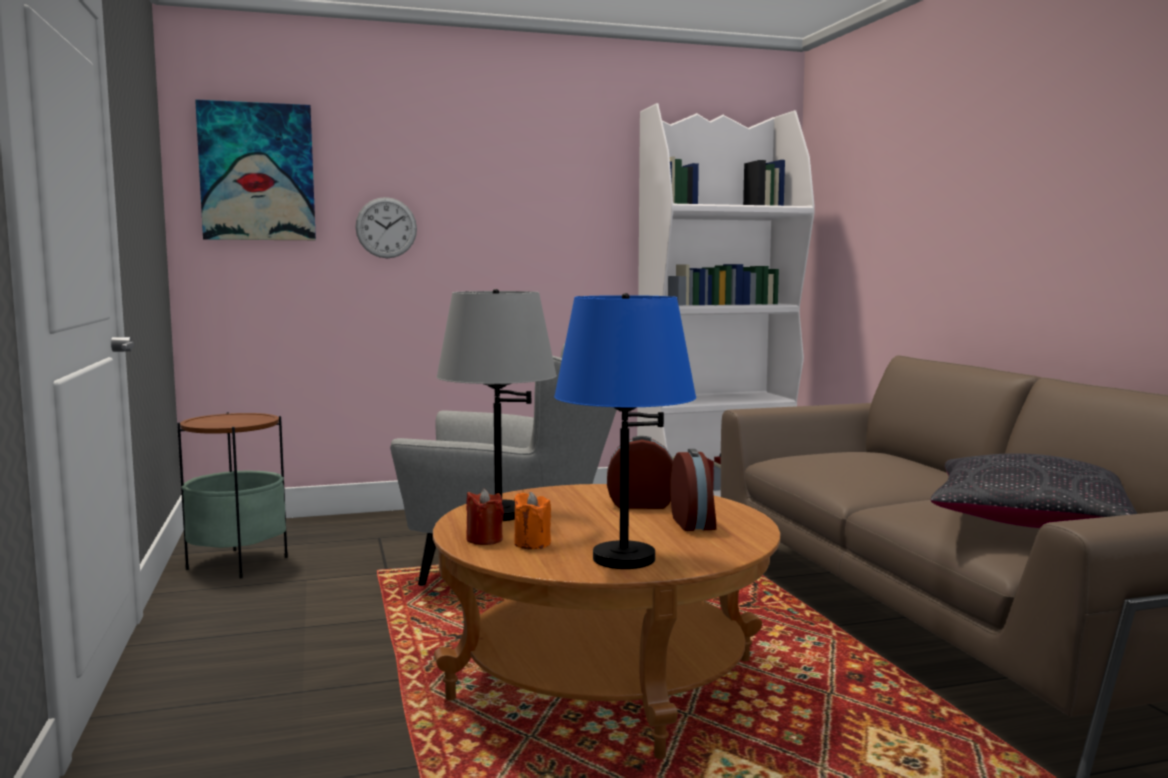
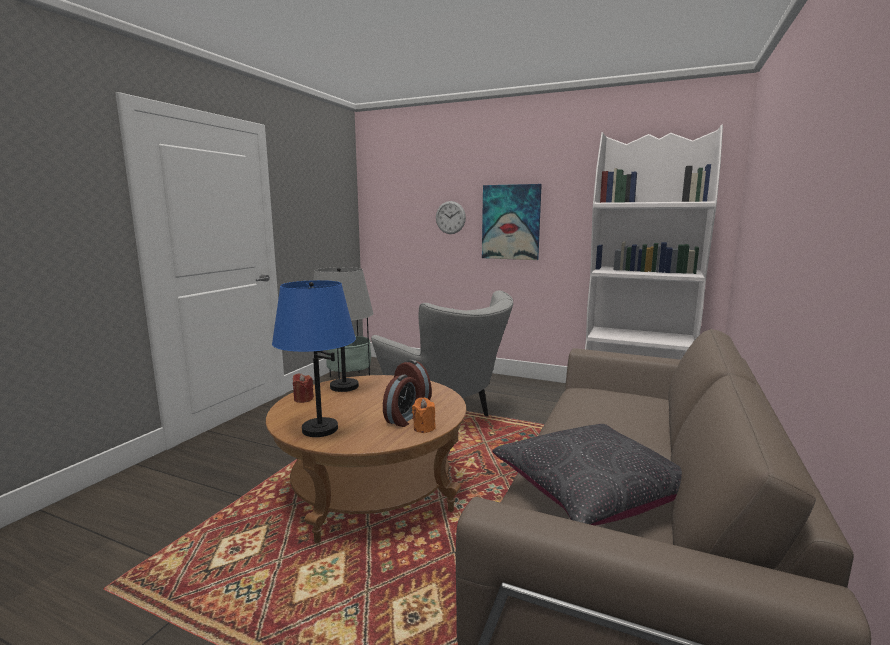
camera: 40 degrees right, 5 degrees up
picture [195,99,316,240] -> picture moved to [482,184,542,260]
orange candle [514,492,551,549] -> orange candle moved to [412,398,436,433]

